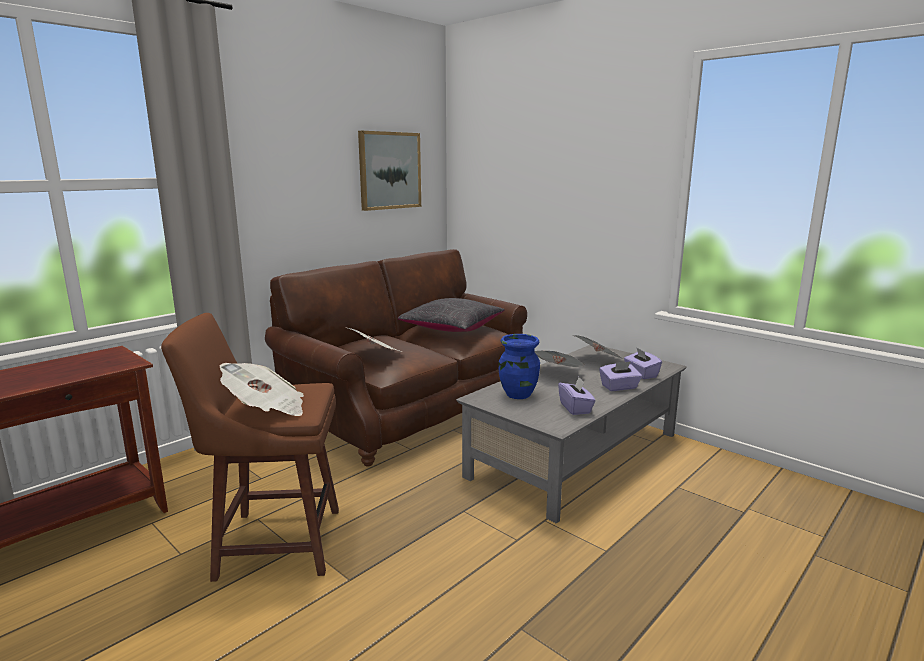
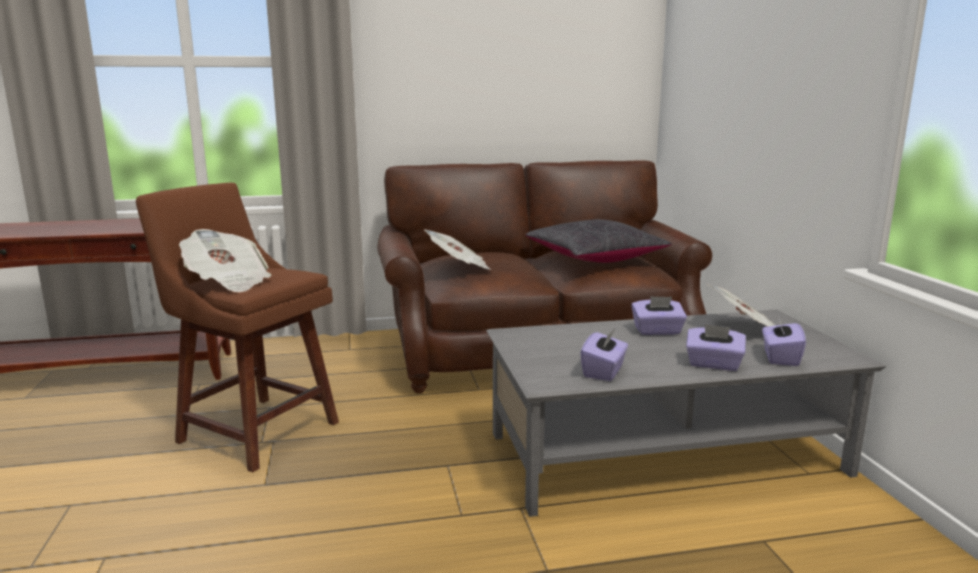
camera: 35 degrees right, 0 degrees up
picture [358,131,421,211] -> none
blue vase [498,334,540,399] -> none
newspaper [535,351,585,367] -> purple tissue box [631,296,687,335]

